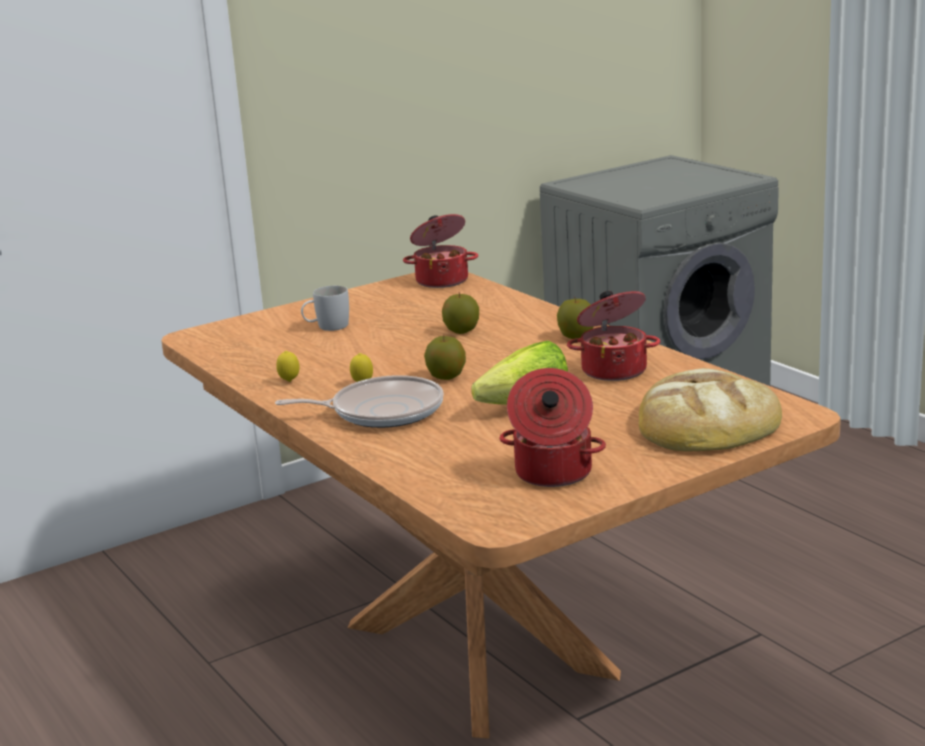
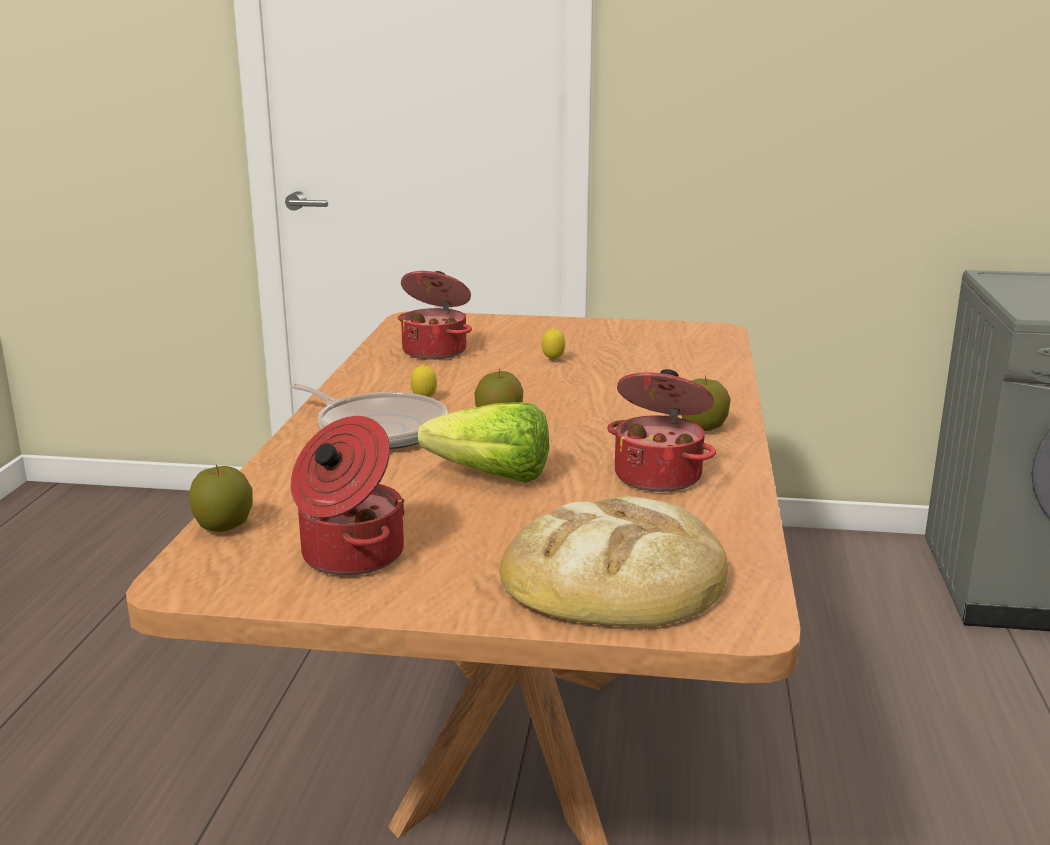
camera: 40 degrees right, 0 degrees up
lemon [276,351,300,382] -> lemon moved to [542,328,565,361]
white mug [301,286,349,331] -> none
cooking pot [403,214,478,288] -> cooking pot moved to [398,271,472,360]
apple [442,292,479,334] -> apple moved to [188,464,253,532]

